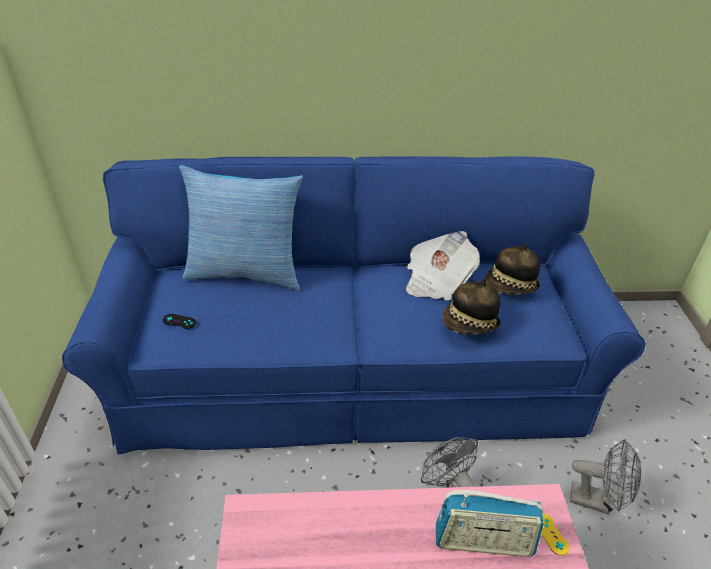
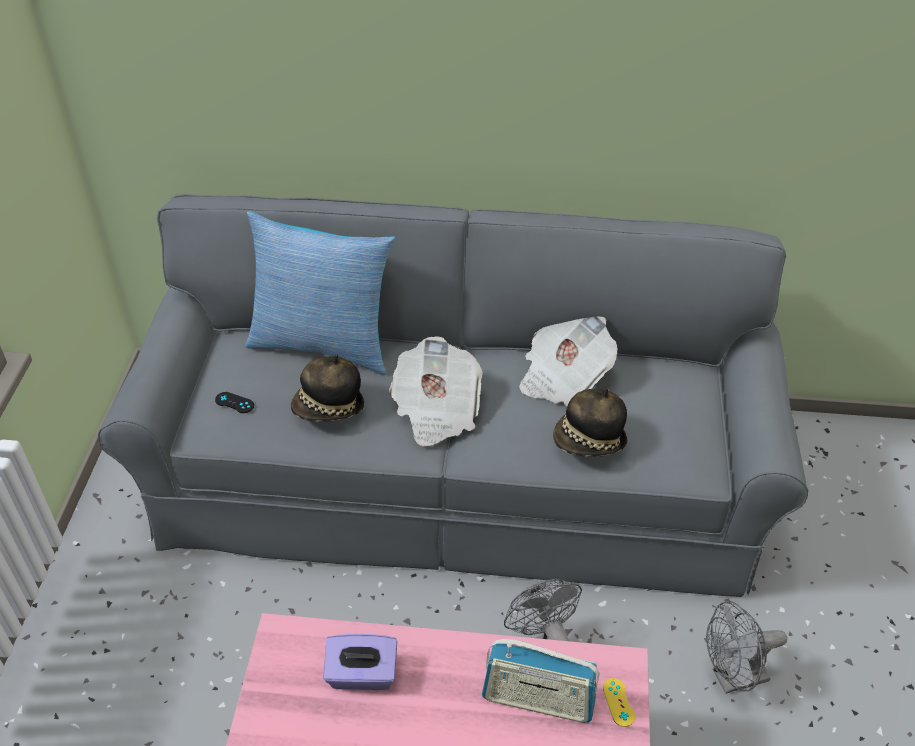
camera: 10 degrees right, 5 degrees up
blue sofa [62,156,646,454] -> grey sofa [98,194,808,597]
hat [486,243,540,295] -> hat moved to [291,354,364,422]
grey fan [570,439,641,515] -> grey fan turned 135 degrees clockwise [706,601,787,694]
none -> purple tissue box [323,634,397,690]
none -> newspaper [389,336,483,447]

